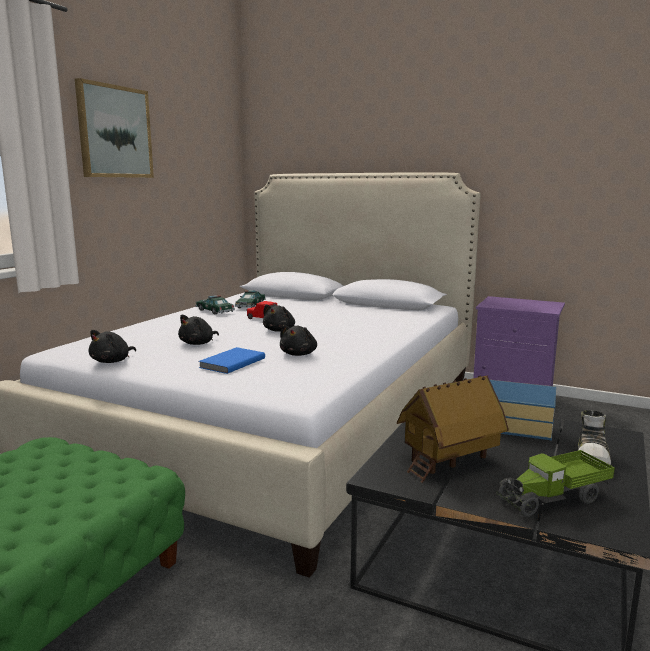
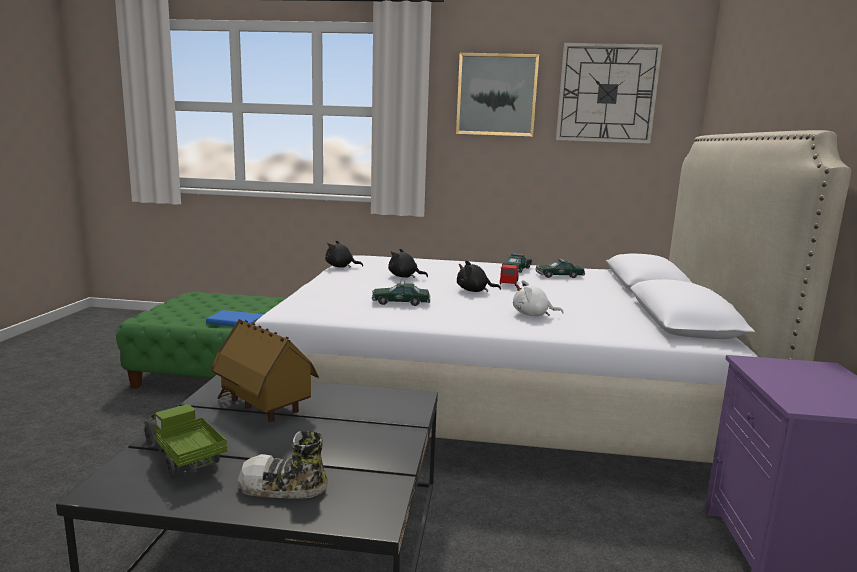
camera: 70 degrees right, 0 degrees up
blue book [199,347,265,374] -> blue book moved to [206,310,264,326]
black plush toy [280,325,317,356] -> toy car [372,280,430,306]
toy house [490,380,556,440] -> none
none -> white plush toy [513,280,564,317]
none -> wall clock [556,43,663,144]

